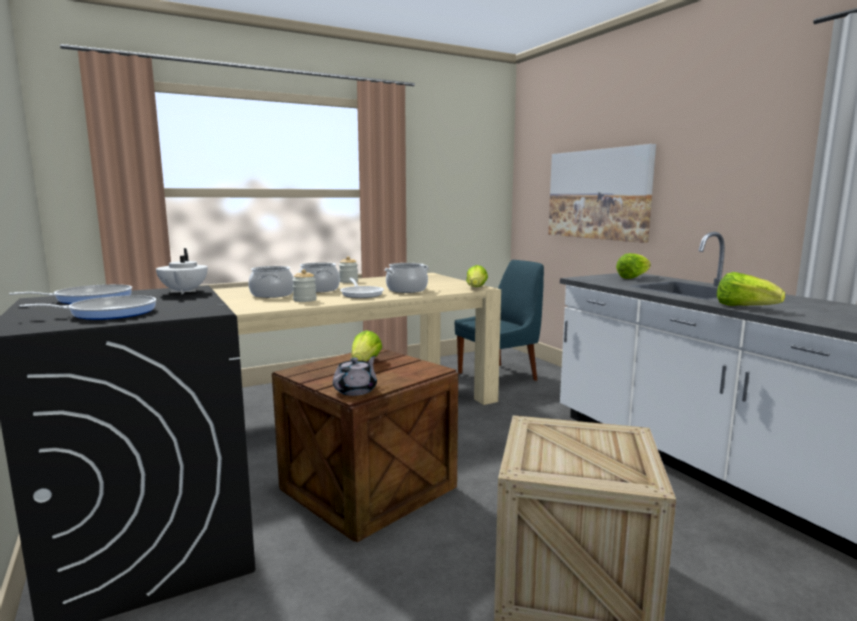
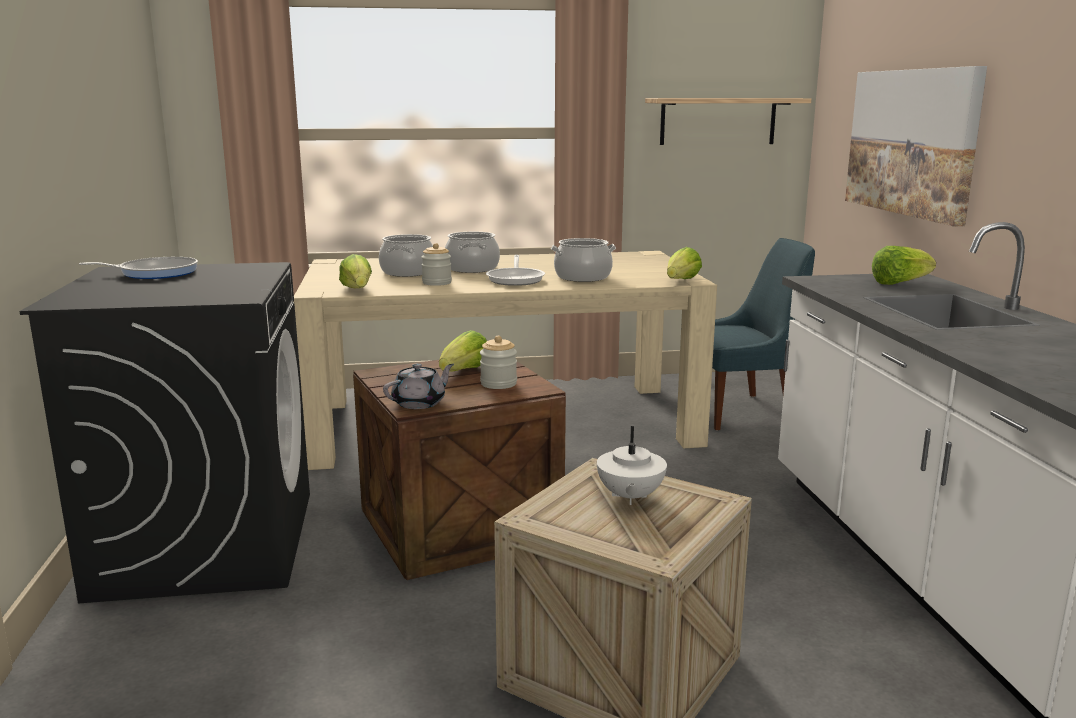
camera: 20 degrees right, 5 degrees up
frying pan [19,295,156,320] -> none
white teapot [156,248,208,294] -> white teapot moved to [597,426,667,505]
jar [339,256,358,283] -> jar moved to [480,336,517,389]
lettuce [717,272,785,306] -> lettuce moved to [339,254,372,288]
none -> shelf [645,98,811,145]

